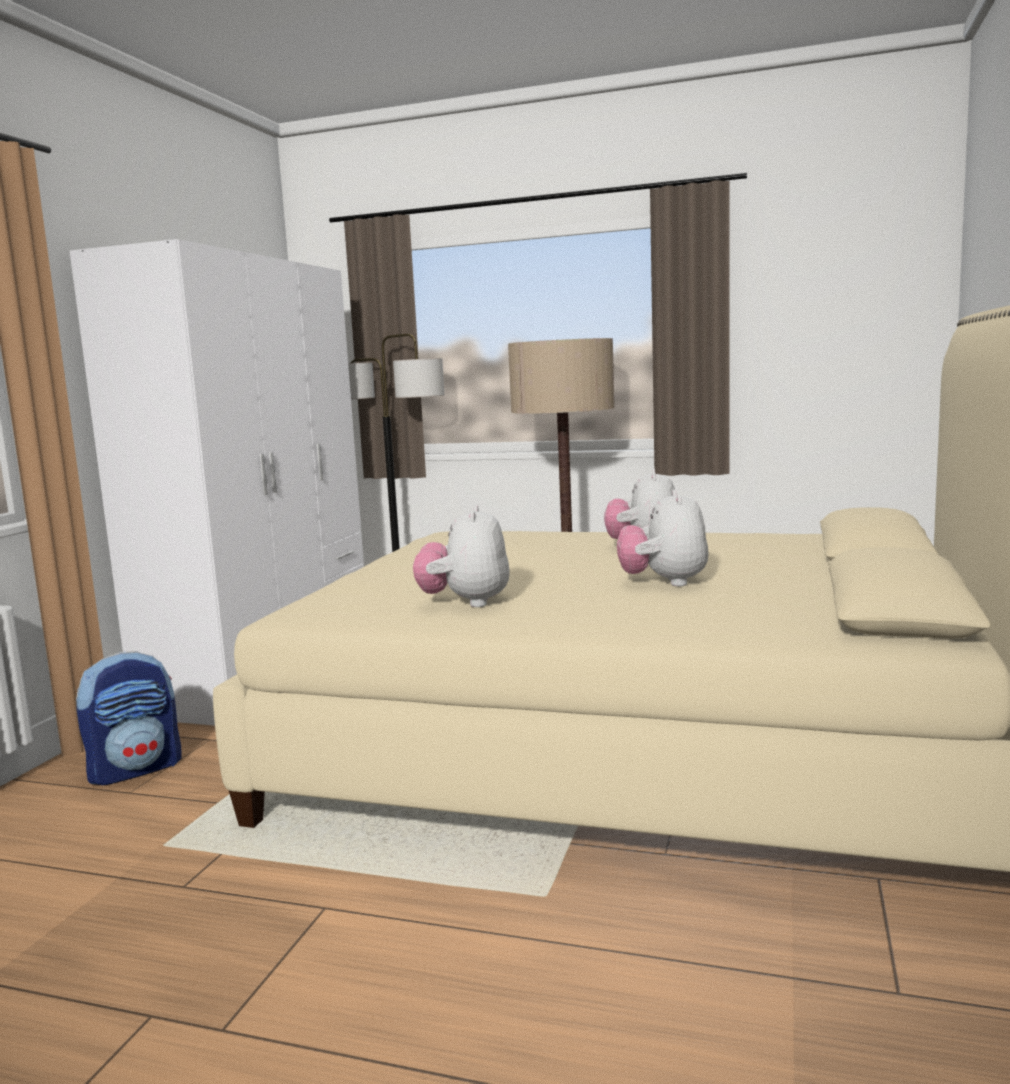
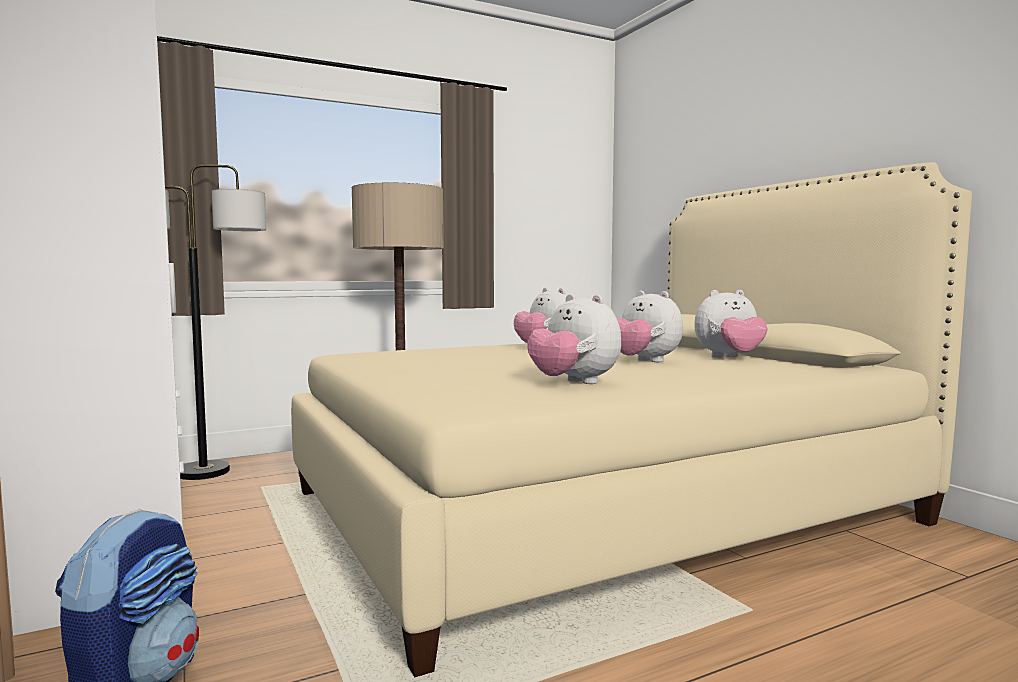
camera: 45 degrees left, 5 degrees down
none -> plush toy [694,290,768,358]

